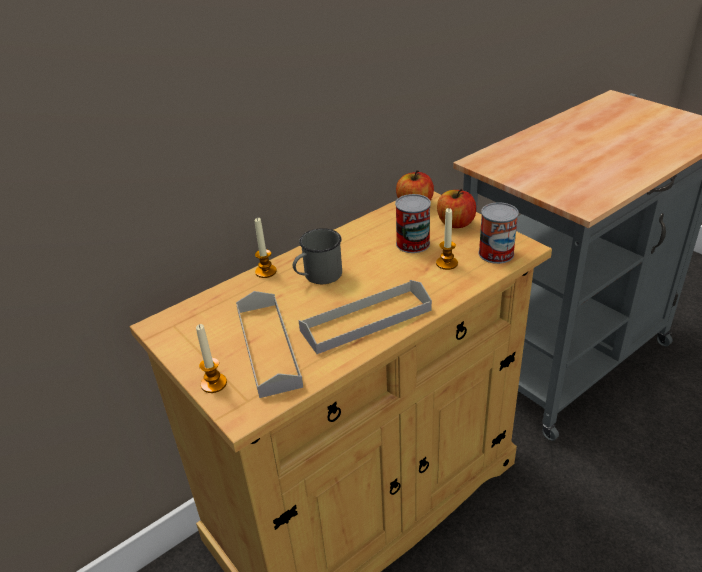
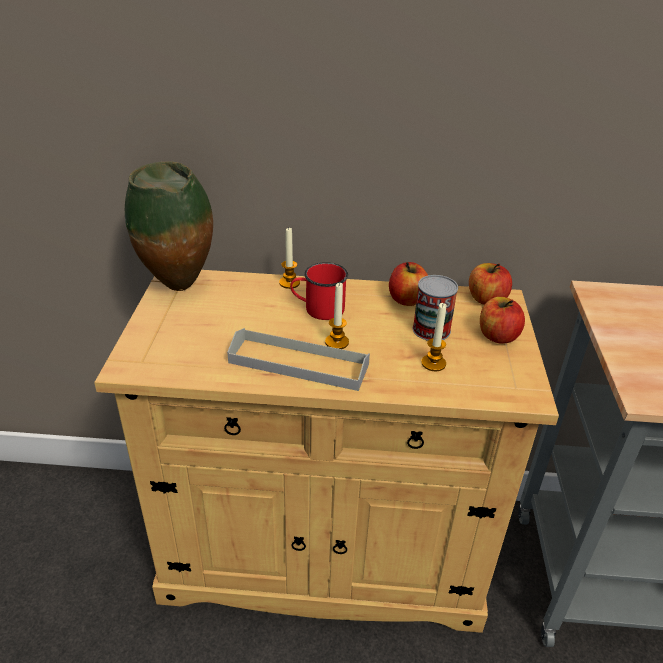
camera: 40 degrees right, 0 degrees up
candle [196,324,227,393] -> candle moved to [325,282,349,349]
grey tray [236,291,303,398] -> none
grey mug [293,228,342,284] -> red mug [290,262,348,320]
can [479,202,519,264] -> none
none -> vase [125,161,213,291]
none -> apple [389,262,428,306]

